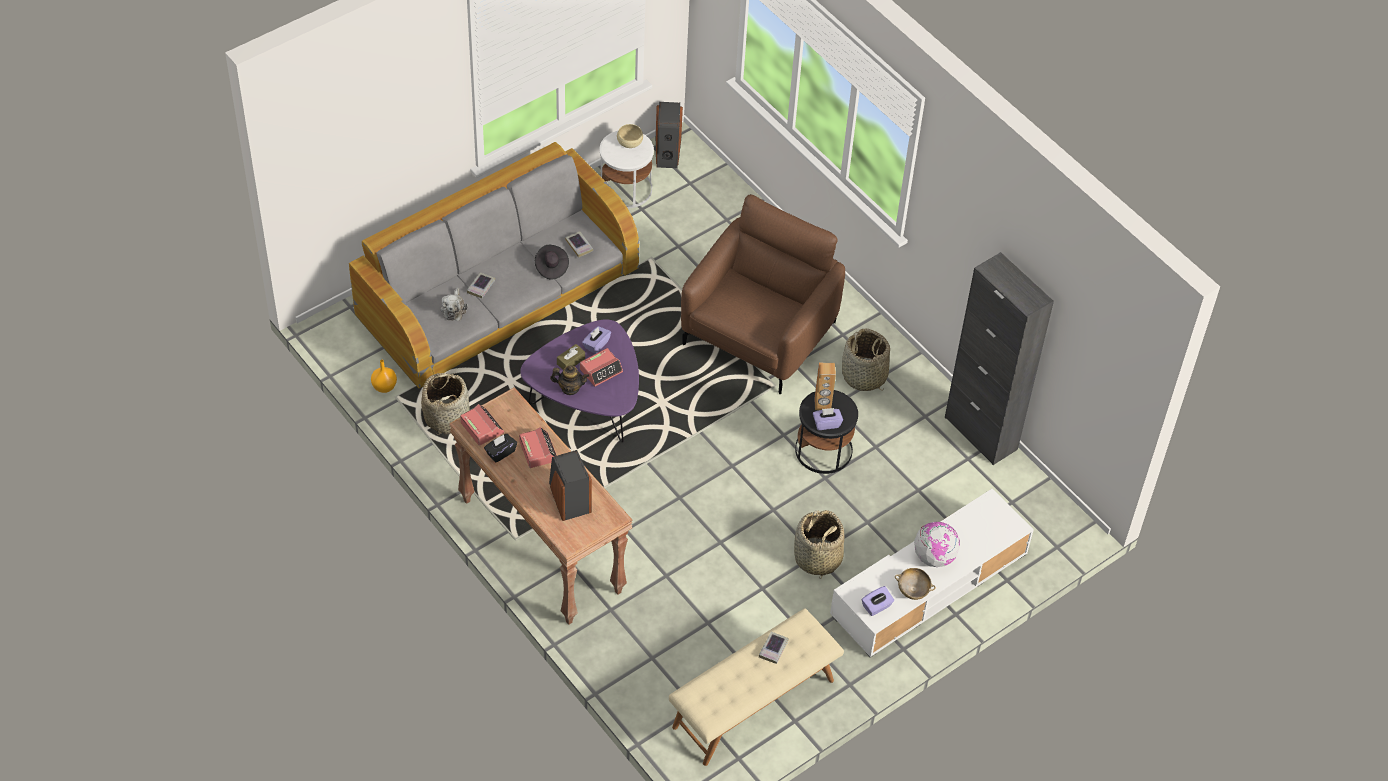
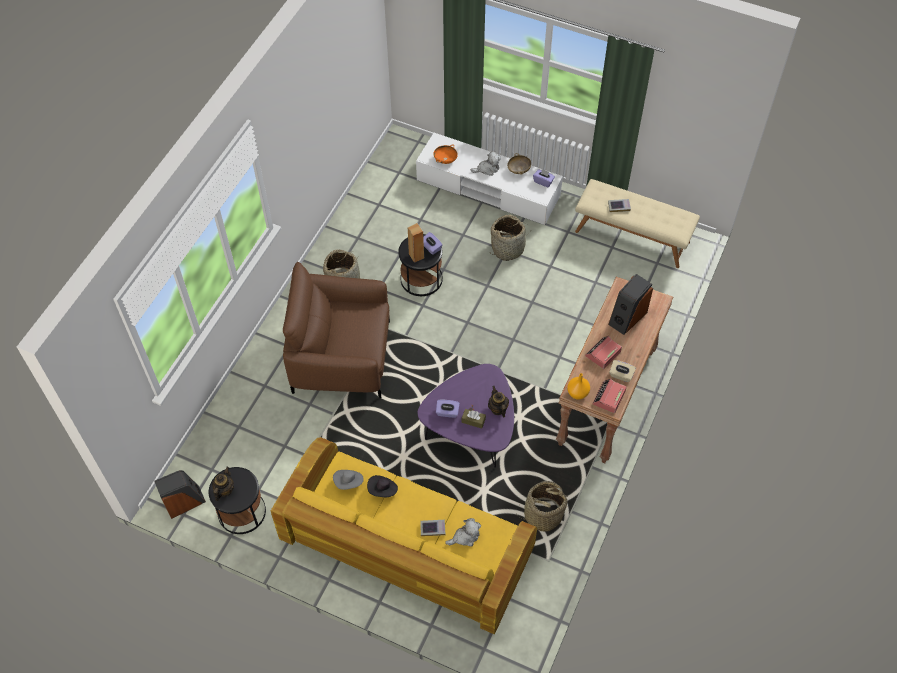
camera: 115 degrees left, 5 degrees up
grey sofa [349,142,639,388] -> yellow sofa [271,437,537,634]
orange vase [371,360,397,393] -> orange vase moved to [567,373,590,400]
black tissue box [484,434,517,463] -> beige tissue box [609,360,636,382]
book [565,231,593,258] -> grey hat [333,470,364,490]
alarm clock [580,348,623,386] -> none
white side table [600,131,654,209] -> black side table [209,467,266,534]
beige bowl [617,124,643,148] -> teapot [212,467,234,501]
globe [914,522,960,567] -> plush toy [471,151,501,176]
black cabinet [945,252,1054,465] -> none
none -> orange bowl [433,144,458,164]

